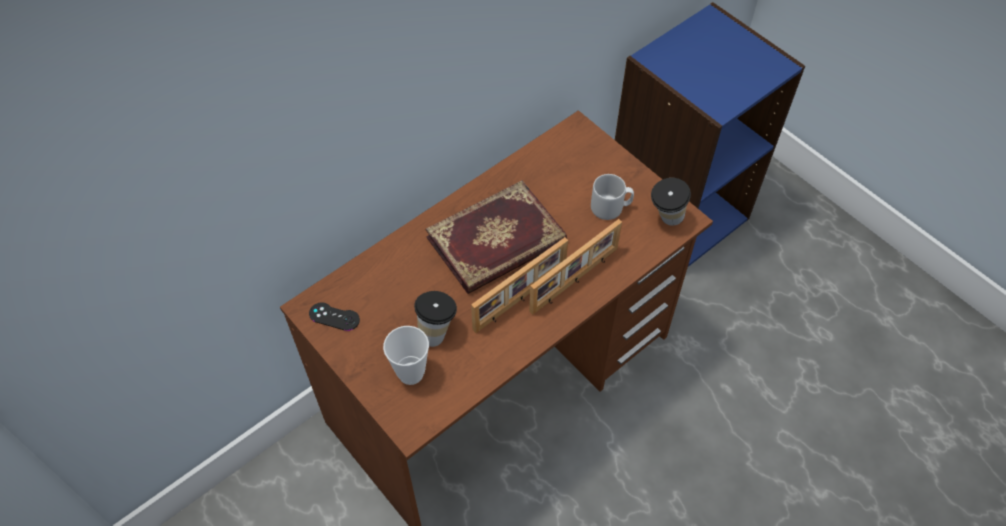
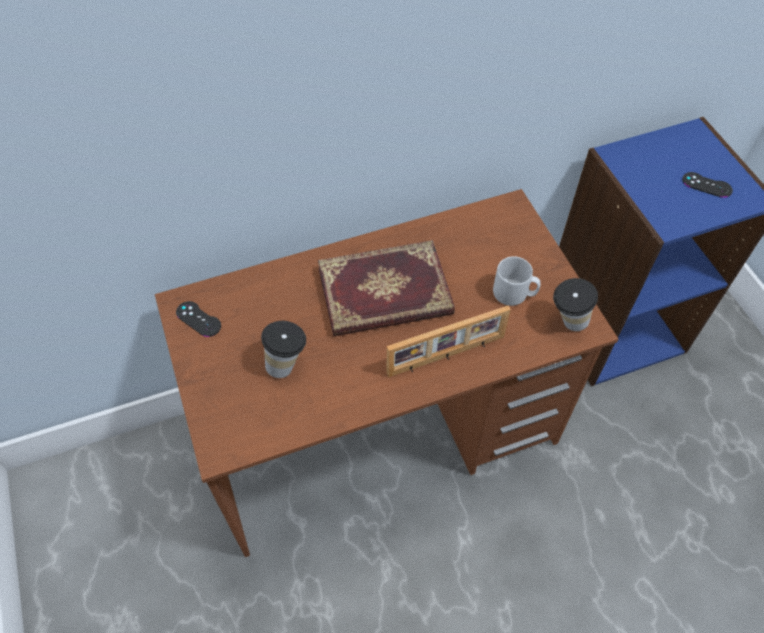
camera: 20 degrees right, 0 degrees up
cup [383,326,429,385] -> none
picture frame [471,237,568,333] -> none
none -> black game controller [682,172,733,198]

